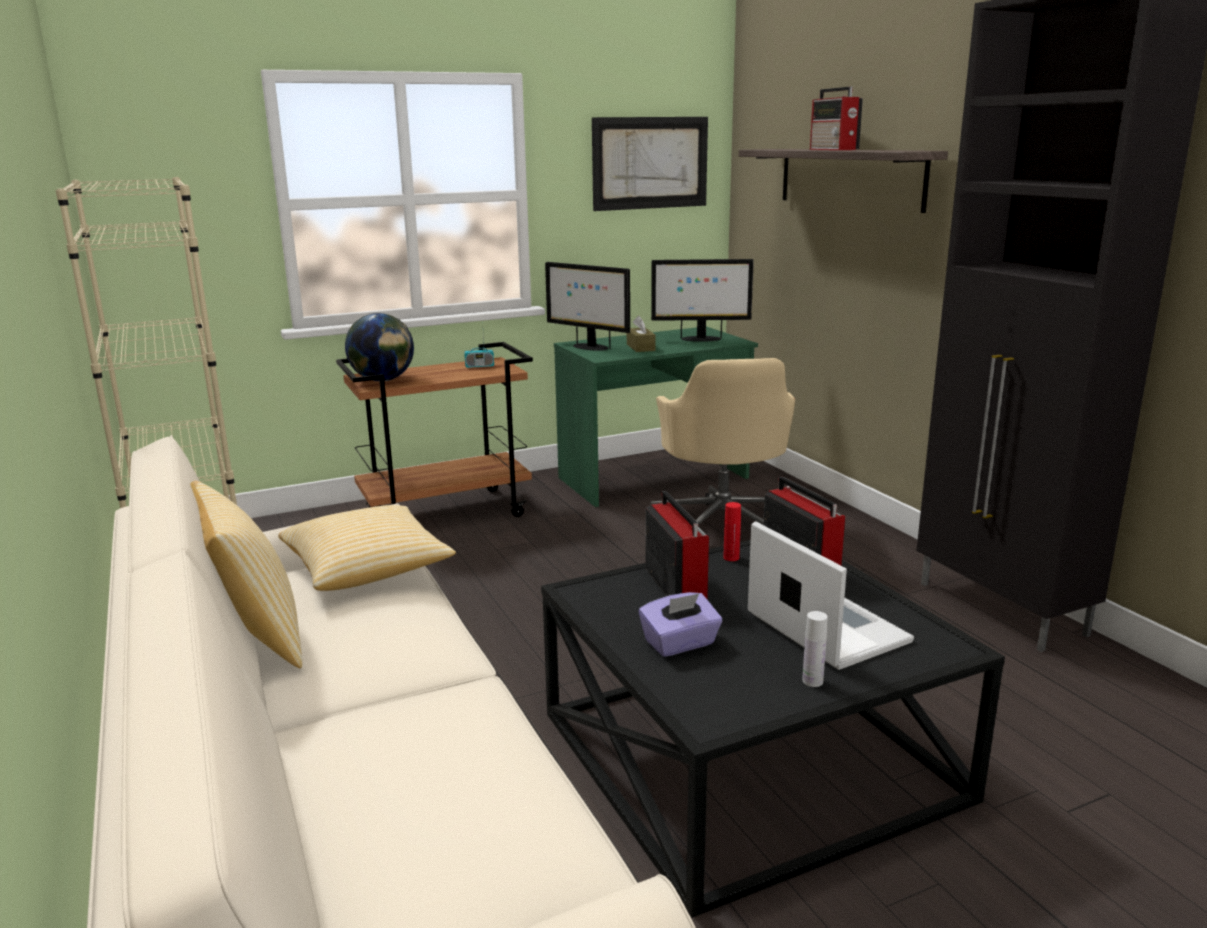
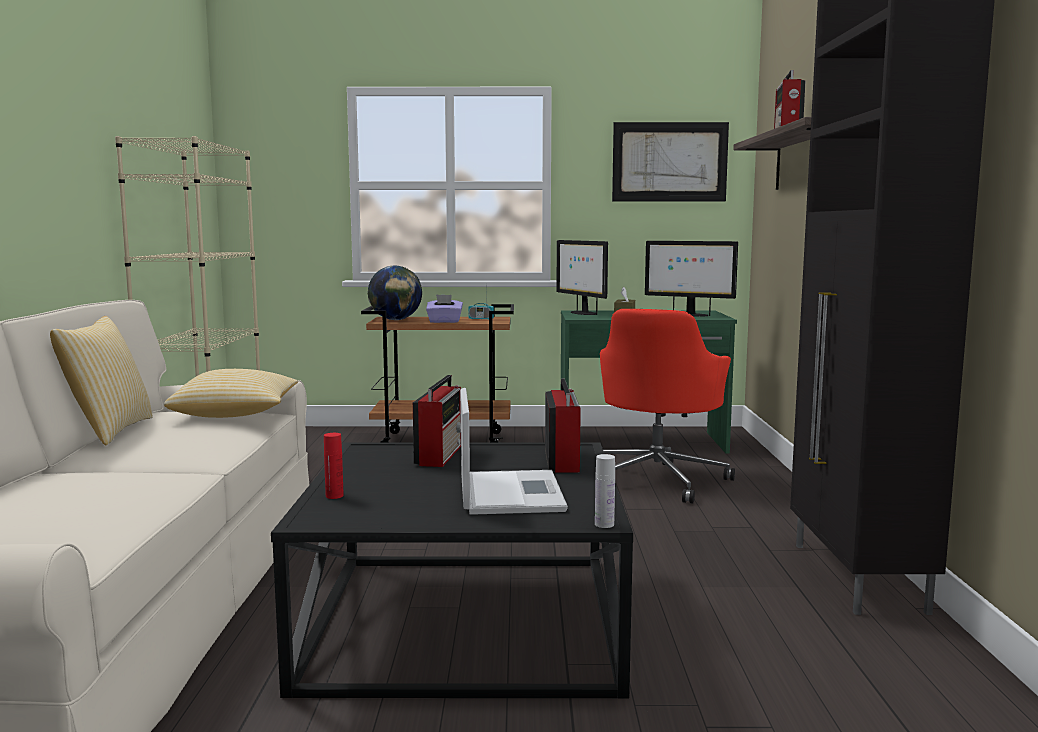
camera: 25 degrees right, 10 degrees down
purple tissue box [639,592,722,657] -> purple tissue box moved to [426,294,463,323]
beige office chair [651,358,795,525] -> red office chair [600,309,735,504]
red bottle [724,502,741,561] -> red bottle moved to [324,433,344,499]
white bottle [802,611,828,687] -> white bottle moved to [595,454,615,528]

